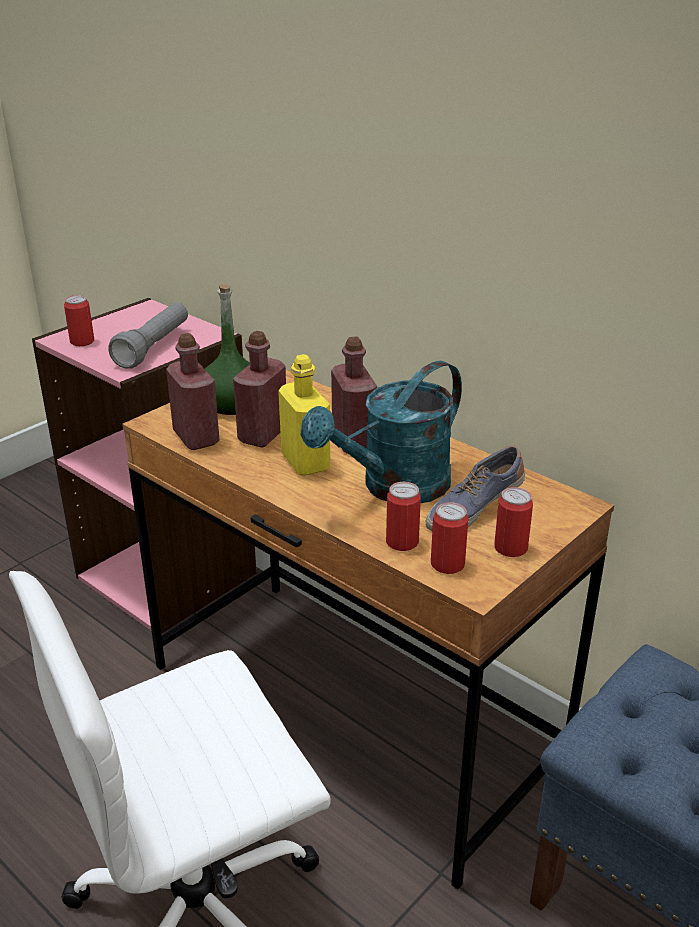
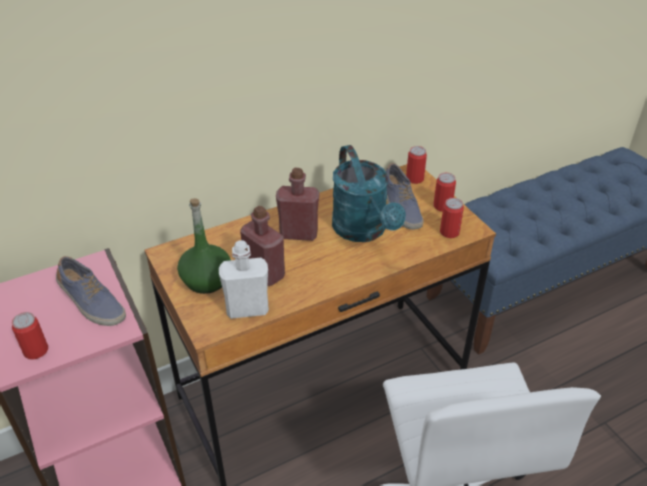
camera: 70 degrees left, 10 degrees up
grey flashlight [108,302,188,368] -> shoe [56,256,126,326]
red bottle [166,333,219,450] -> white bottle [219,240,269,319]
yellow bottle [278,354,330,476] -> none
can [386,482,421,551] -> can moved to [406,146,427,184]

